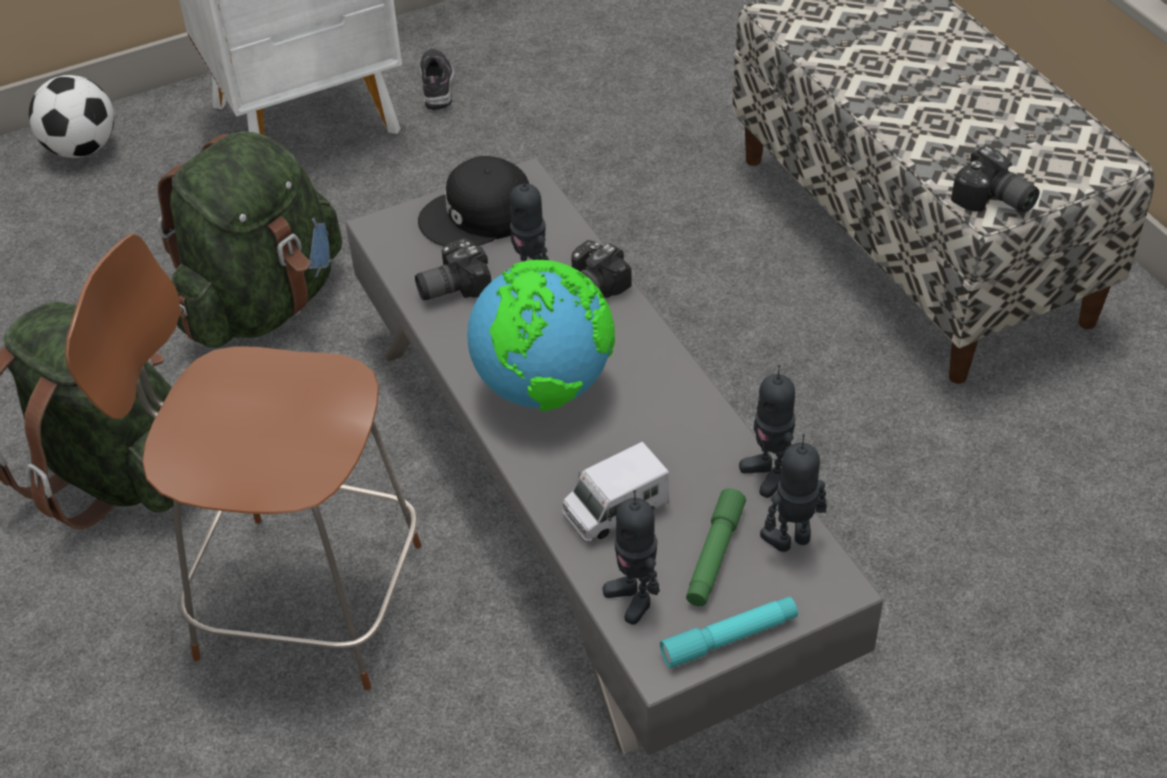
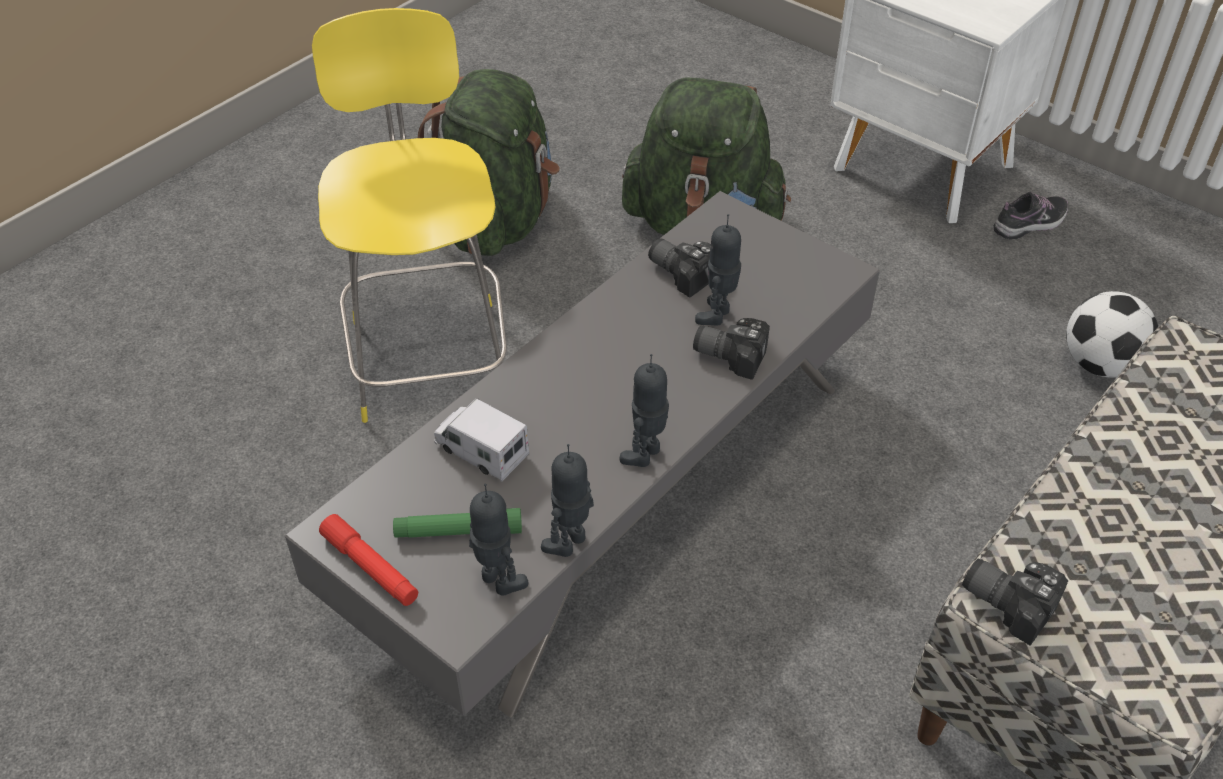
camera: 65 degrees right, 0 degrees up
football [29,75,114,158] -> football moved to [1066,291,1158,378]
brown stool [65,233,422,690] -> yellow stool [312,8,507,423]
black cap [418,156,529,246] -> none
globe [467,260,615,411] -> none
toy robot [602,490,660,625] -> toy robot moved to [619,354,669,467]
turquoise flashlight [660,597,798,668] -> red flashlight [319,514,418,606]
camera [951,146,1040,213] -> camera turned 105 degrees clockwise [962,559,1068,645]

